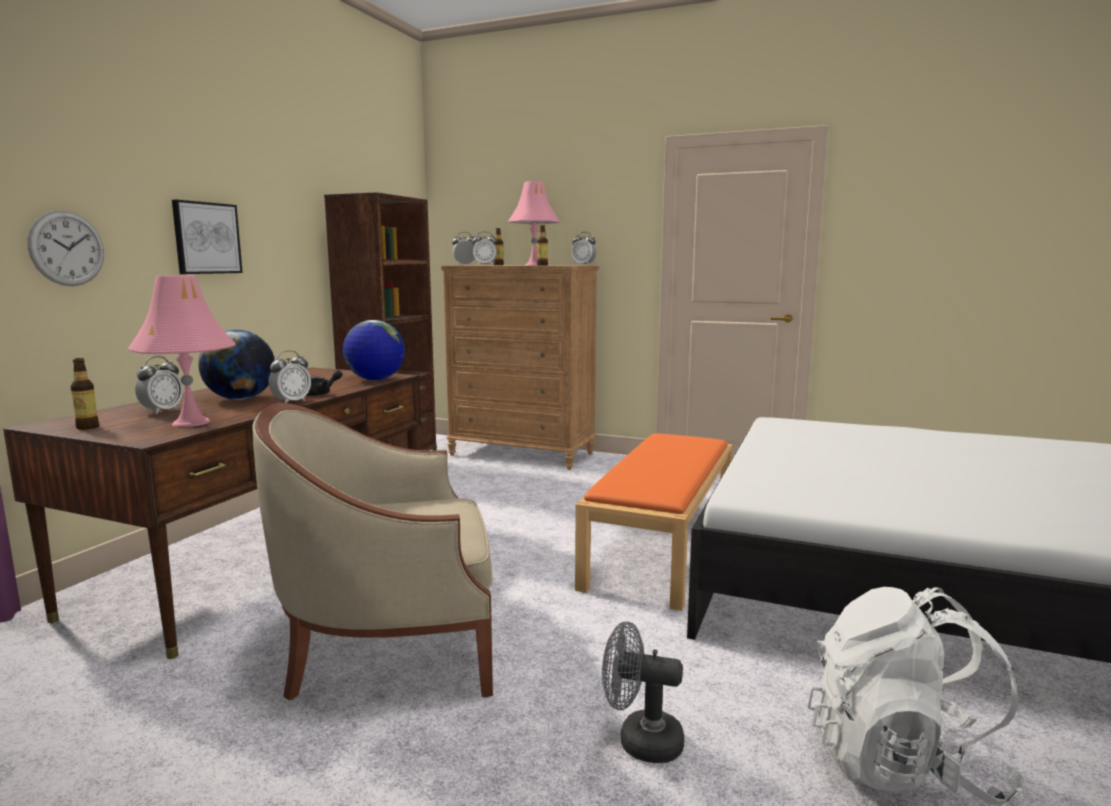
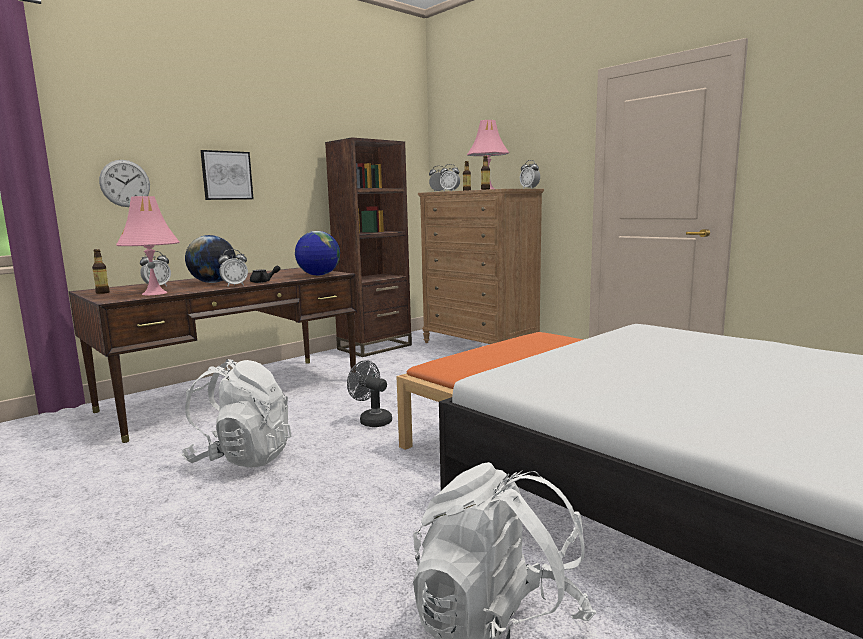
camera: 25 degrees right, 0 degrees up
beige armchair [252,403,493,701] -> white backpack [182,359,291,467]
grey fan [602,621,684,763] -> grey fan moved to [347,360,392,427]

